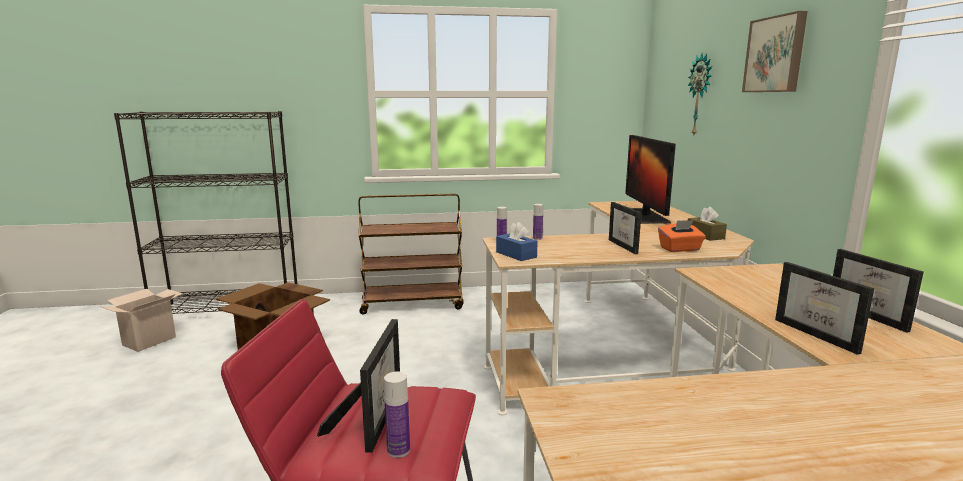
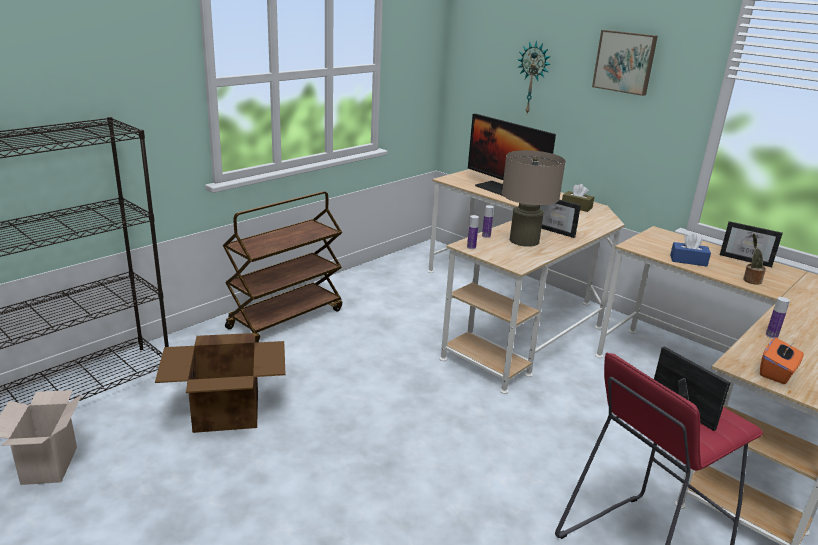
camera: 40 degrees left, 10 degrees up
bottle [384,372,410,458] -> bottle moved to [766,297,790,338]
blue tissue box [496,222,538,261] -> blue tissue box moved to [670,234,711,267]
orange tissue box [658,220,706,252] -> orange tissue box moved to [760,338,804,384]
picture frame [775,262,874,355] -> potted plant [743,234,766,285]
none -> beige table lamp [502,150,566,247]

